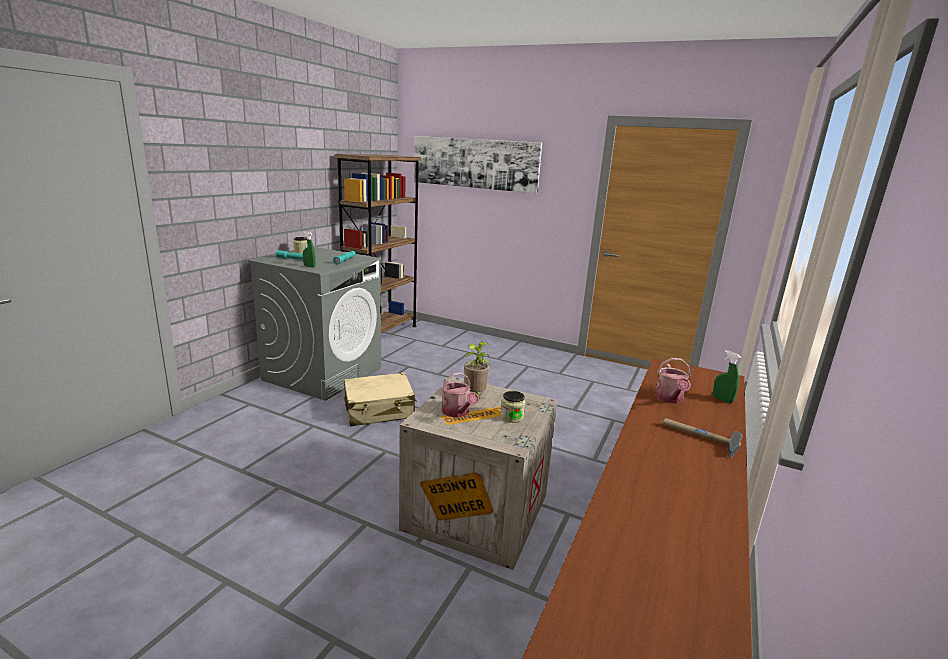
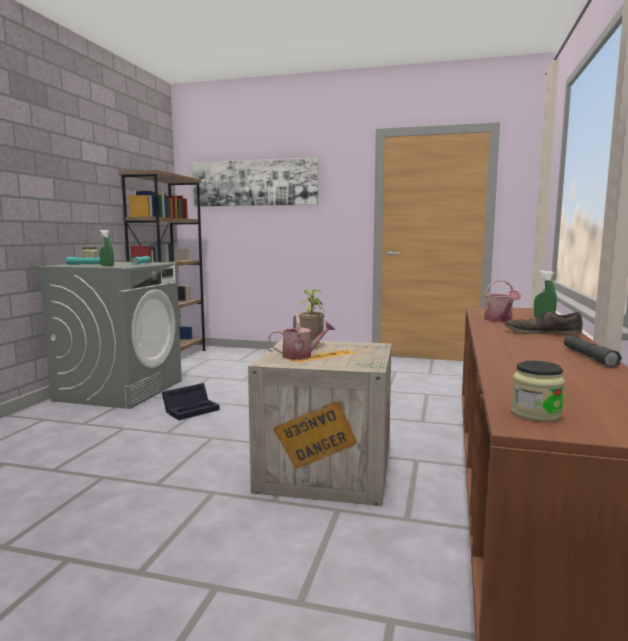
camera: 10 degrees left, 10 degrees down
beige suitcase [344,372,417,427] -> black storage box [162,383,220,420]
watering can [442,372,479,418] -> watering can turned 60 degrees counterclockwise [268,314,335,360]
jar [501,391,525,423] -> jar moved to [511,361,565,422]
hammer [663,418,742,458] -> brown shoe [505,311,583,335]
none -> grey flashlight [564,335,622,368]

